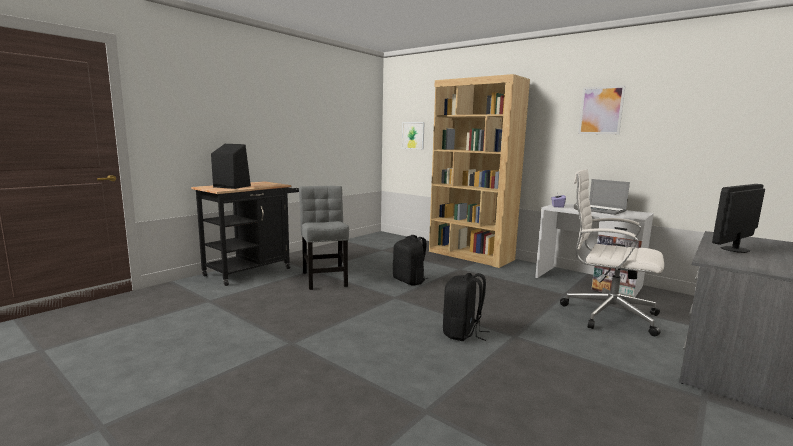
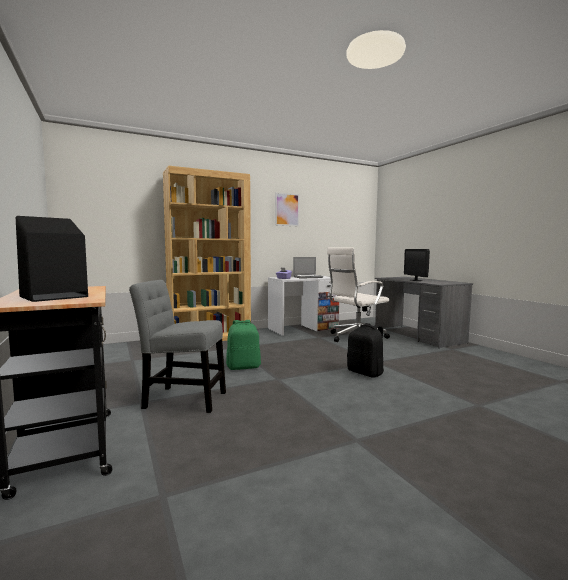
camera: 65 degrees left, 5 degrees down
black backpack [393,235,429,286] -> green backpack [226,320,261,370]
picture [402,122,425,149] -> none

